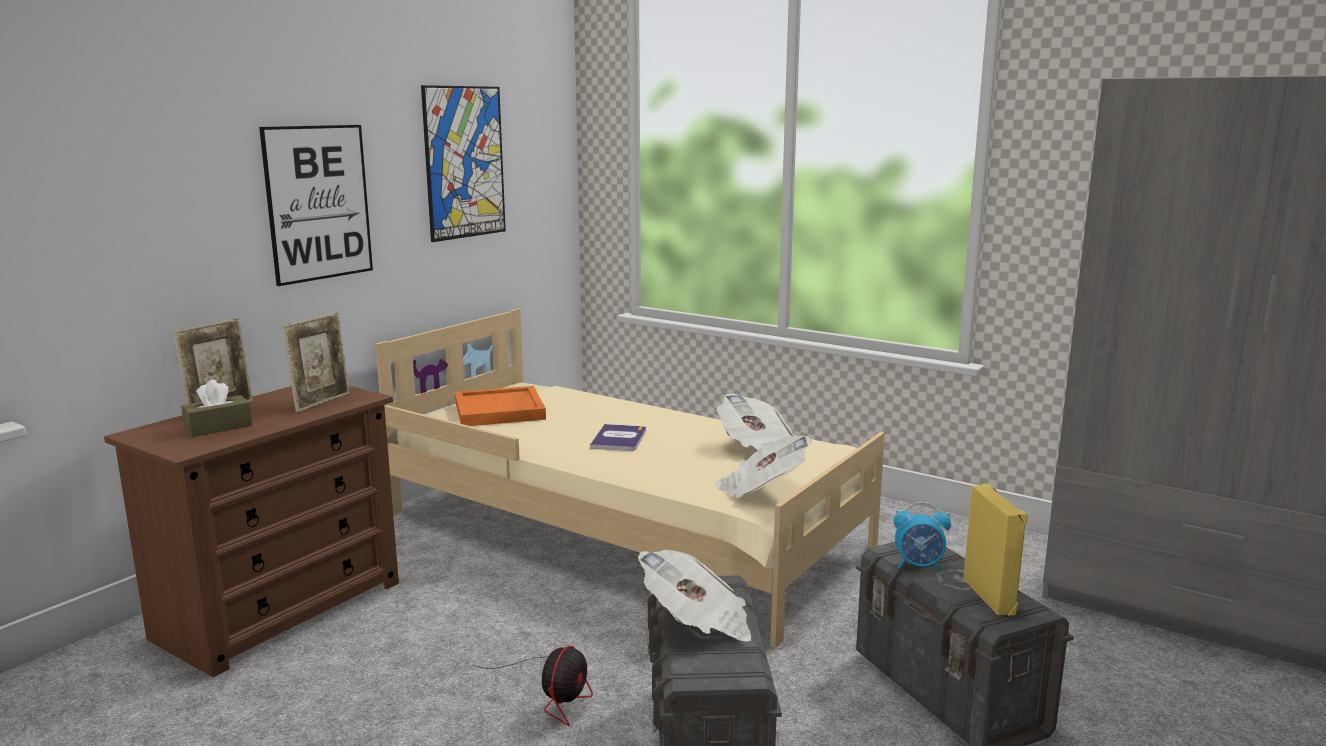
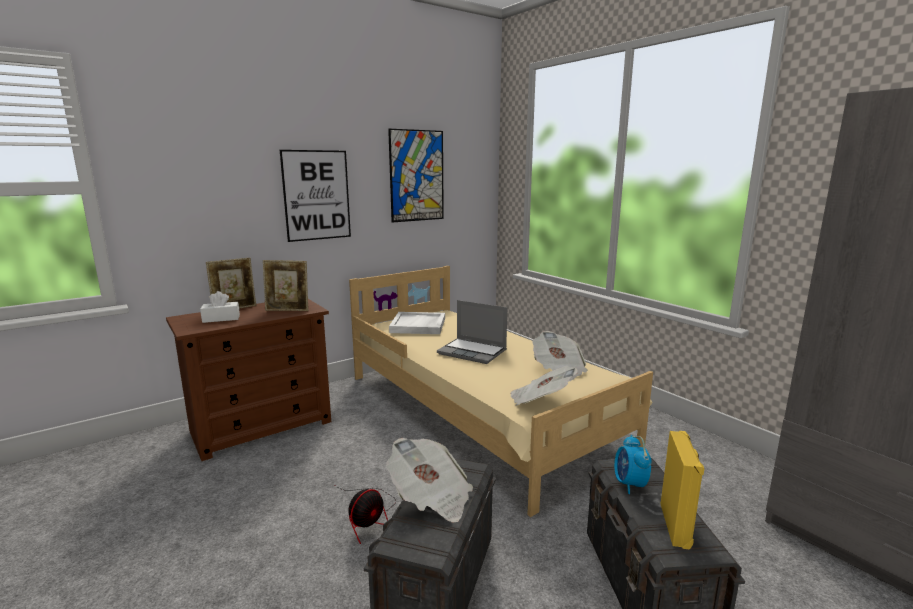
camera: 20 degrees right, 0 degrees up
brown tissue box [181,380,252,437] -> white tissue box [200,291,240,323]
picture frame [282,313,350,412] -> picture frame turned 45 degrees clockwise [263,260,308,311]
orange tray [455,386,546,426] -> white tray [389,312,445,334]
book [590,424,646,451] -> laptop [437,300,507,364]
alarm clock [894,502,951,571] -> alarm clock turned 60 degrees clockwise [614,435,652,494]

